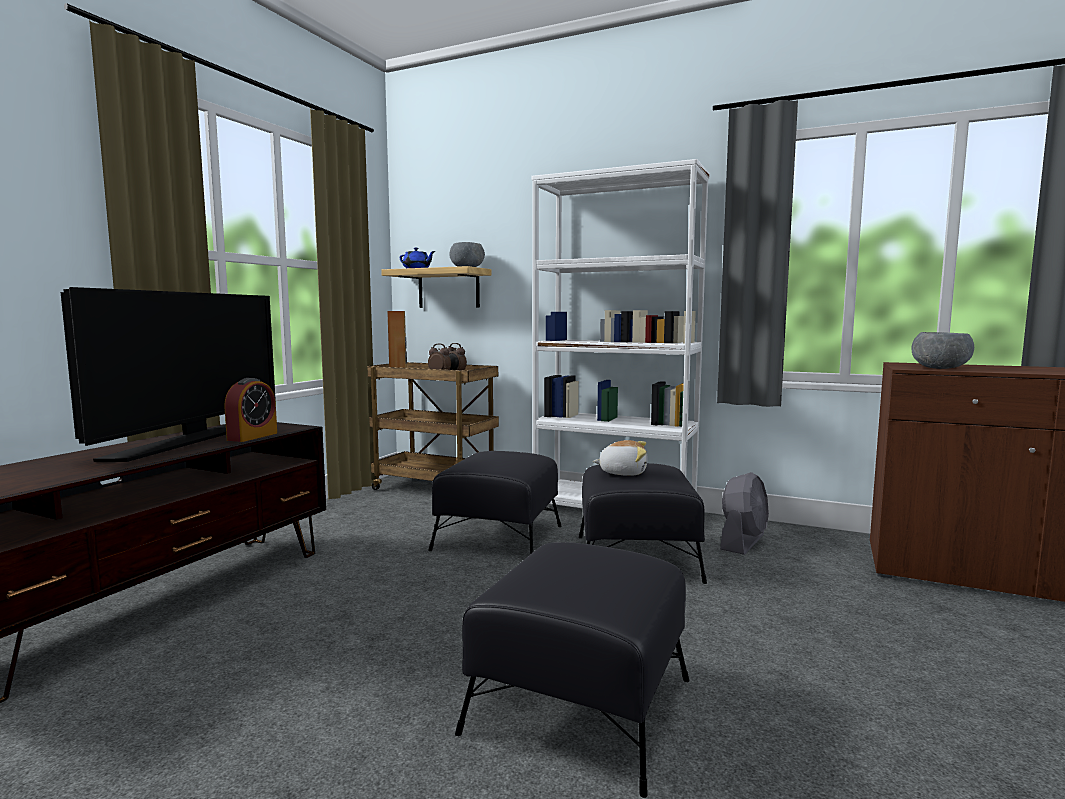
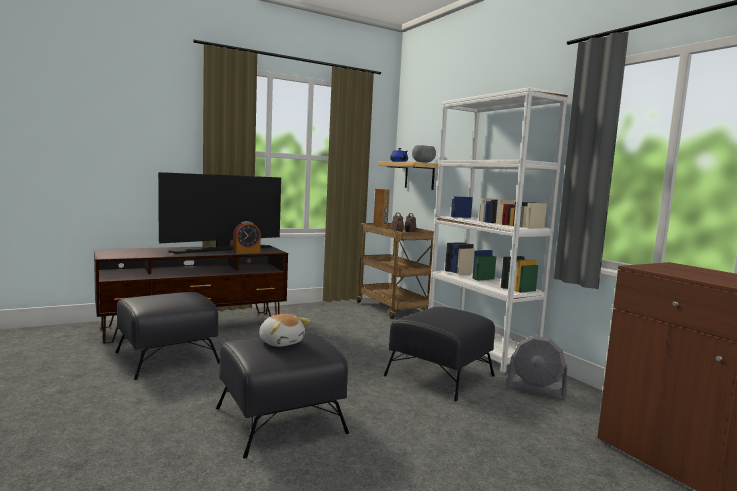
camera: 35 degrees right, 0 degrees up
black ottoman [428,451,562,554] -> black ottoman moved to [115,292,220,380]
plush toy [593,440,648,476] -> plush toy moved to [259,314,310,347]
grey fan [720,472,769,555] -> grey fan turned 45 degrees clockwise [506,335,567,400]
grey bowl [911,332,974,369] -> none

